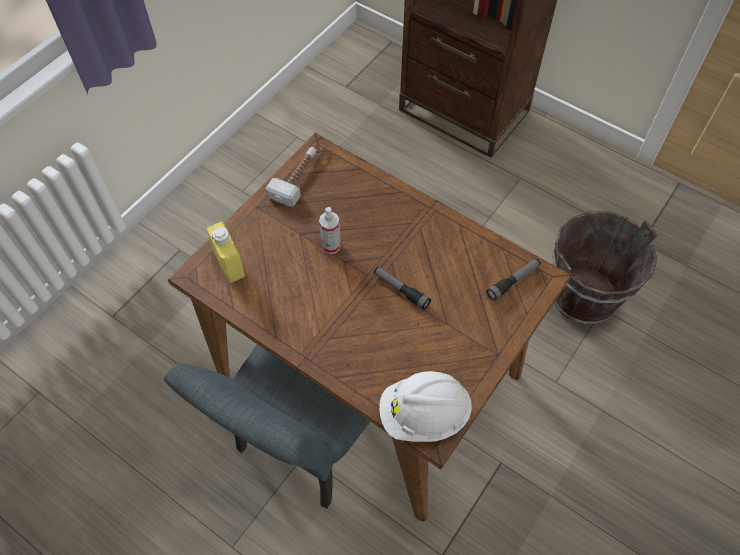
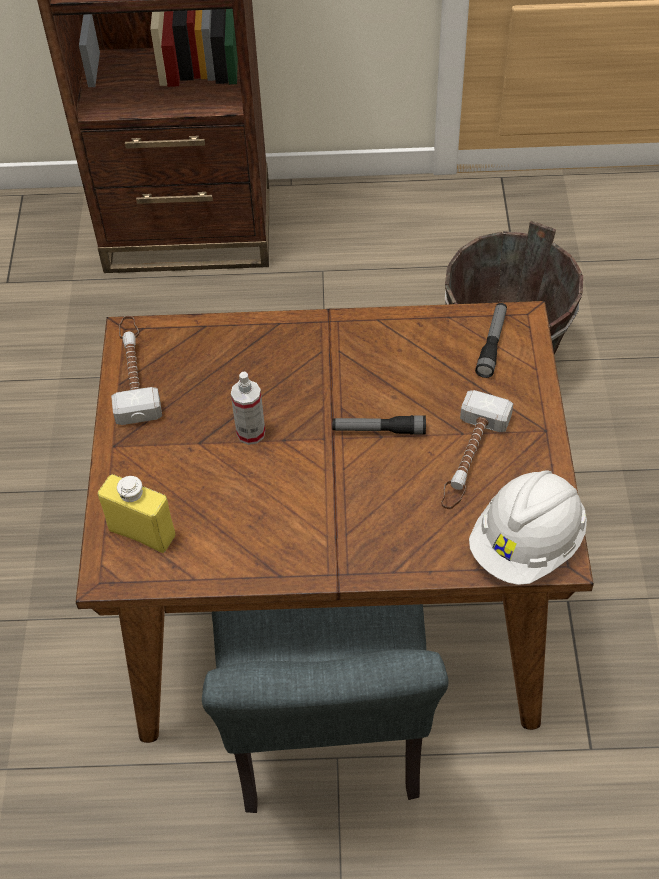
camera: 35 degrees left, 5 degrees down
none -> hammer [441,390,513,509]

